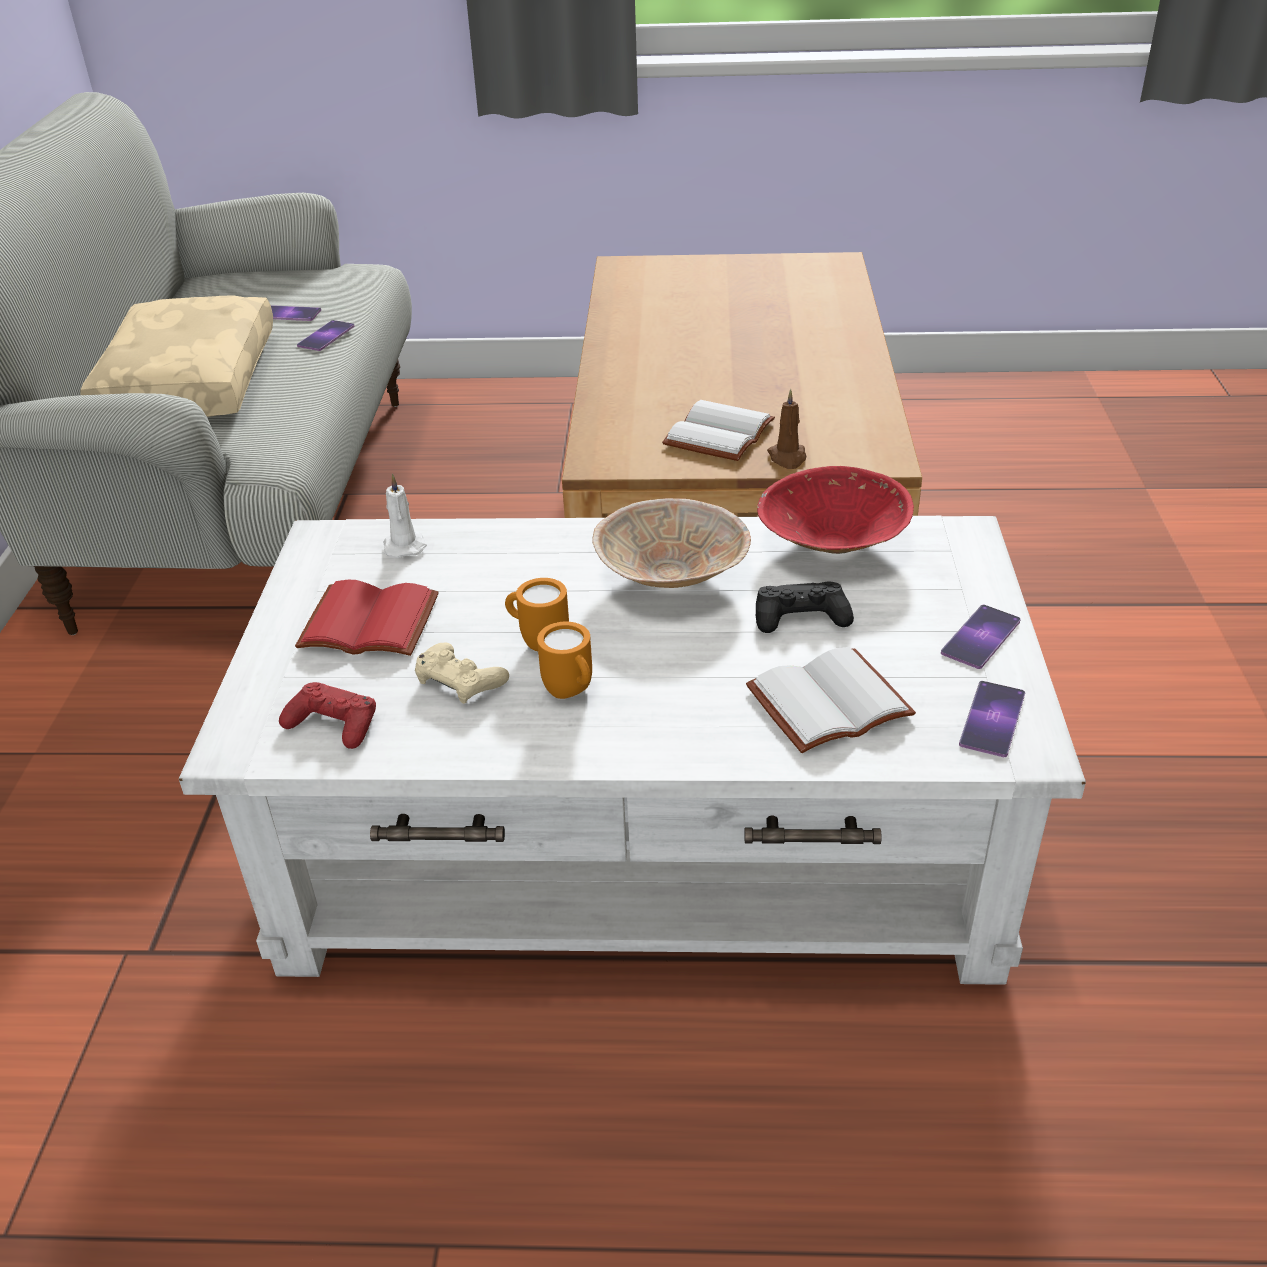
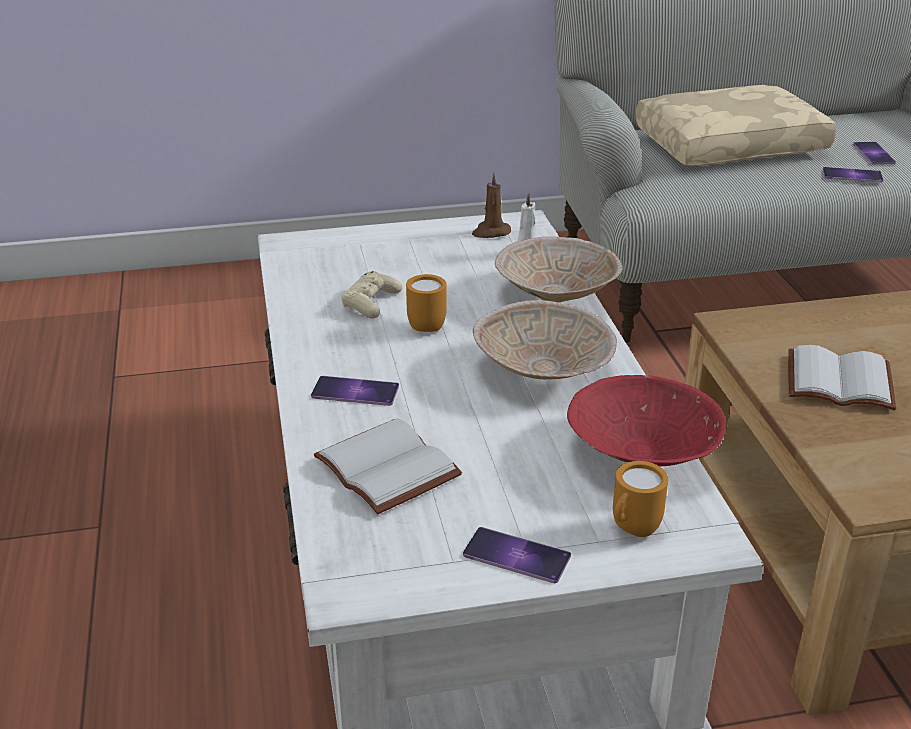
camera: 75 degrees right, 5 degrees down
red game controller [279,682,376,749] -> none
red book [295,580,439,656] -> none
orange mug [537,621,592,699] -> orange mug moved to [613,461,668,537]
black game controller [756,581,854,633] -> none
brown candle [767,389,806,469] -> brown candle moved to [472,172,511,238]
phone [959,681,1025,757] -> phone moved to [311,376,399,406]
none -> beige bowl [495,237,622,302]

